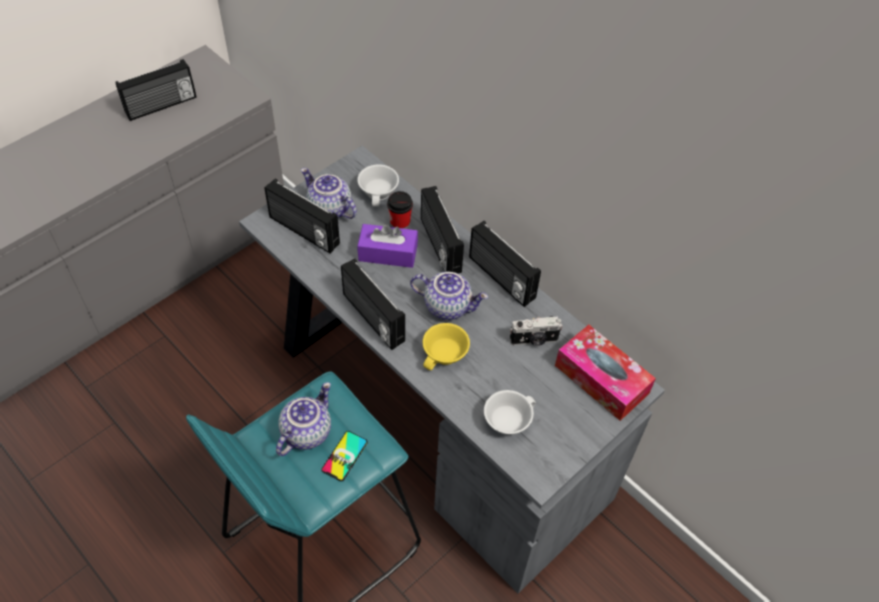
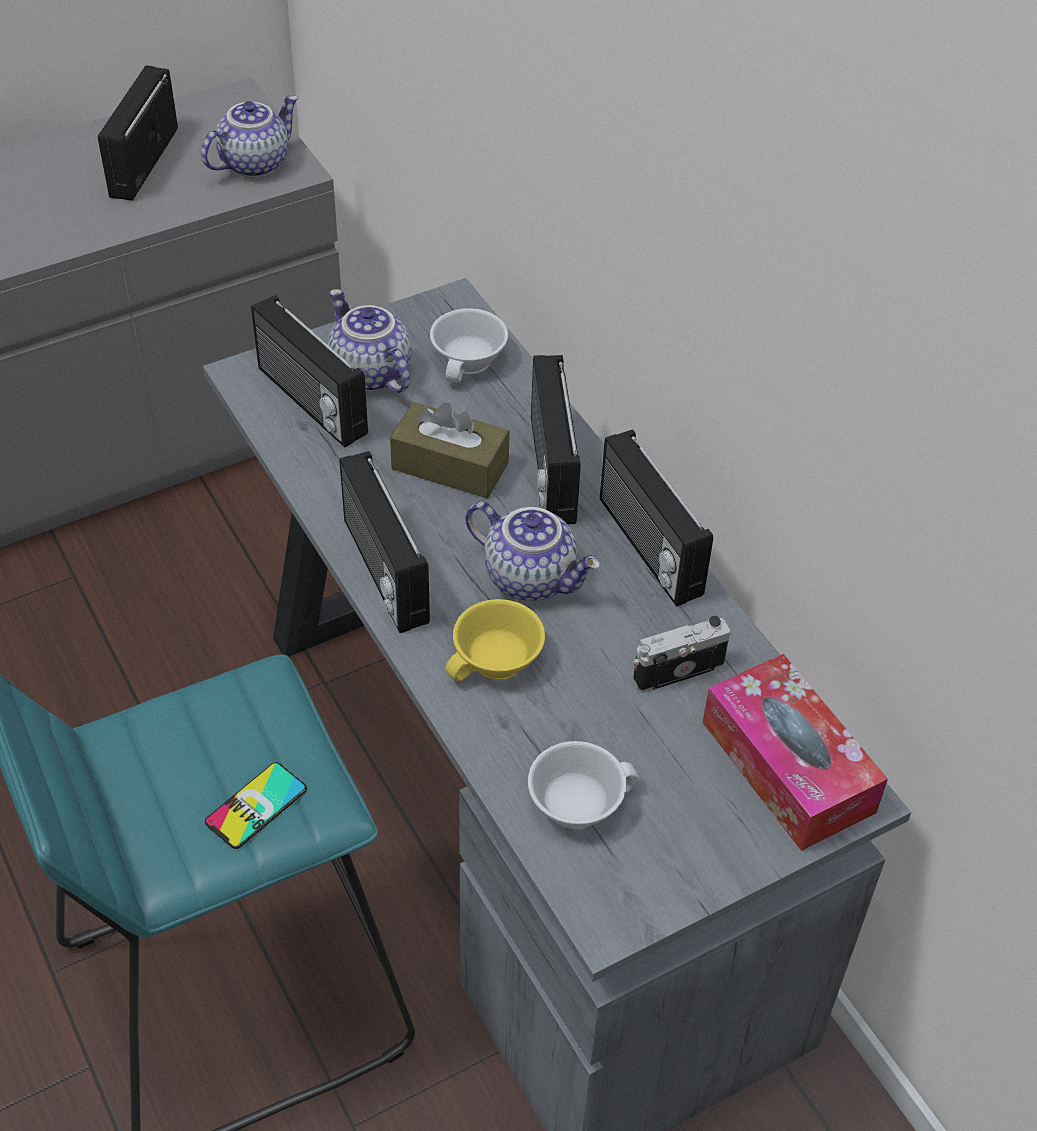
camera: 15 degrees right, 5 degrees down
radio [115,59,197,121] -> radio turned 120 degrees clockwise [98,65,178,201]
teapot [276,382,331,456] -> teapot moved to [201,95,299,178]
purple tissue box [357,224,418,268] -> brown tissue box [390,402,510,498]
cup [387,191,413,229] -> none
camera [510,316,563,346] -> camera turned 150 degrees clockwise [633,616,730,693]

